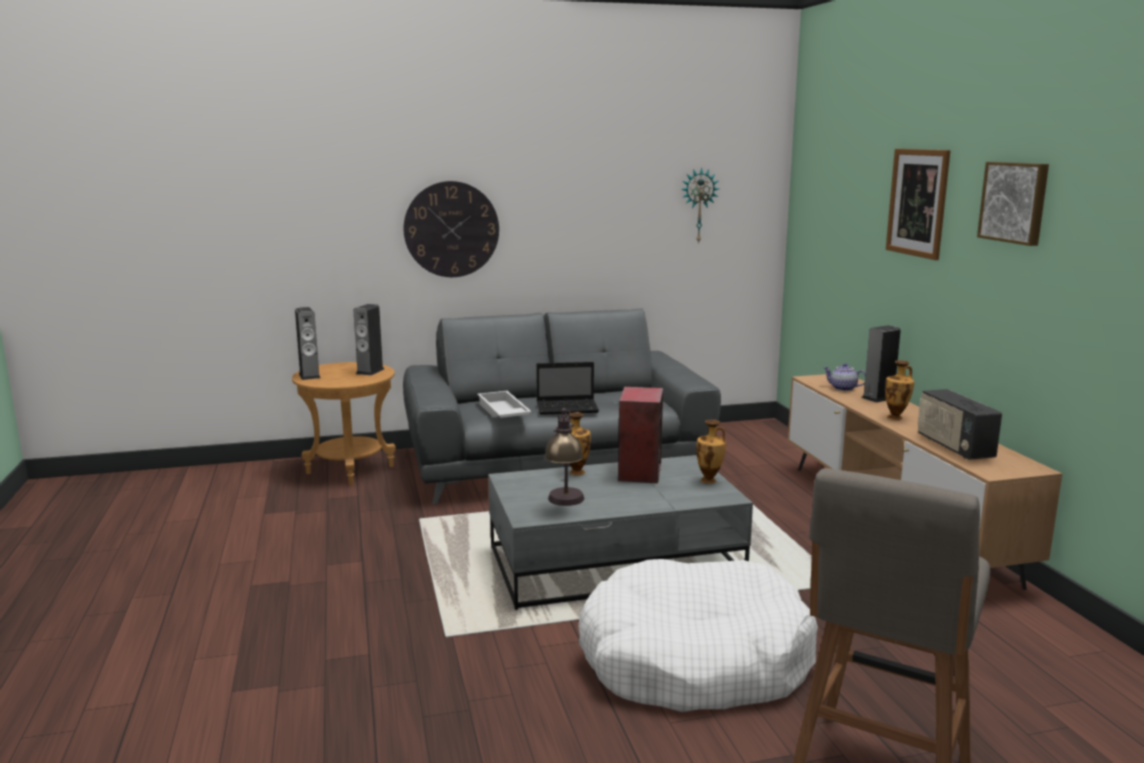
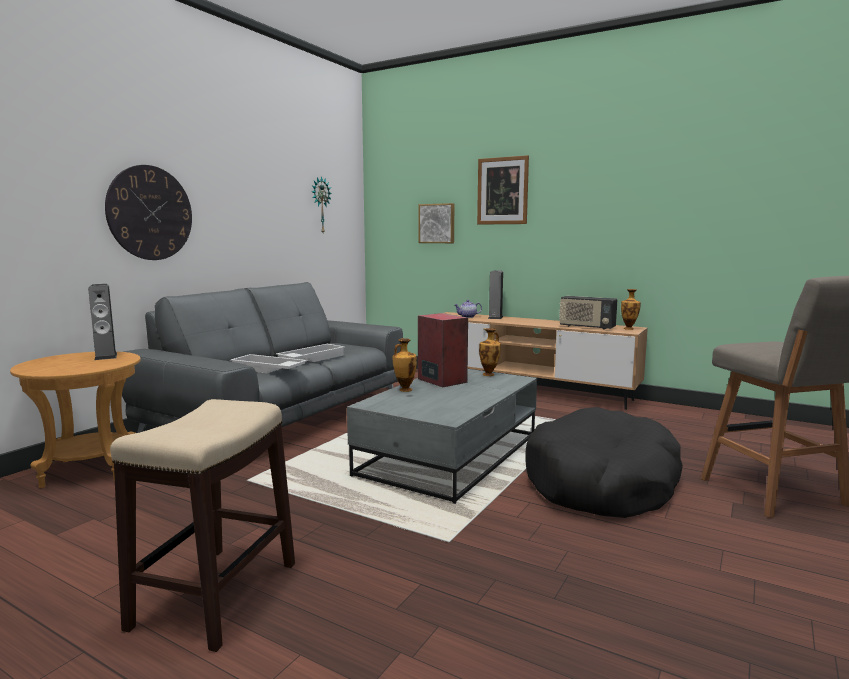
camera: 45 degrees left, 5 degrees down
speaker [295,307,320,380] -> none
laptop [536,362,599,415] -> white tray [276,344,345,362]
table lamp [544,408,584,506] -> none
white dog bed [578,559,818,712] -> black dog bed [525,407,683,518]
vase [885,360,914,420] -> vase moved to [621,289,641,330]
picture [977,162,1049,246] -> picture moved to [418,203,454,243]
none -> stool [110,399,295,652]

